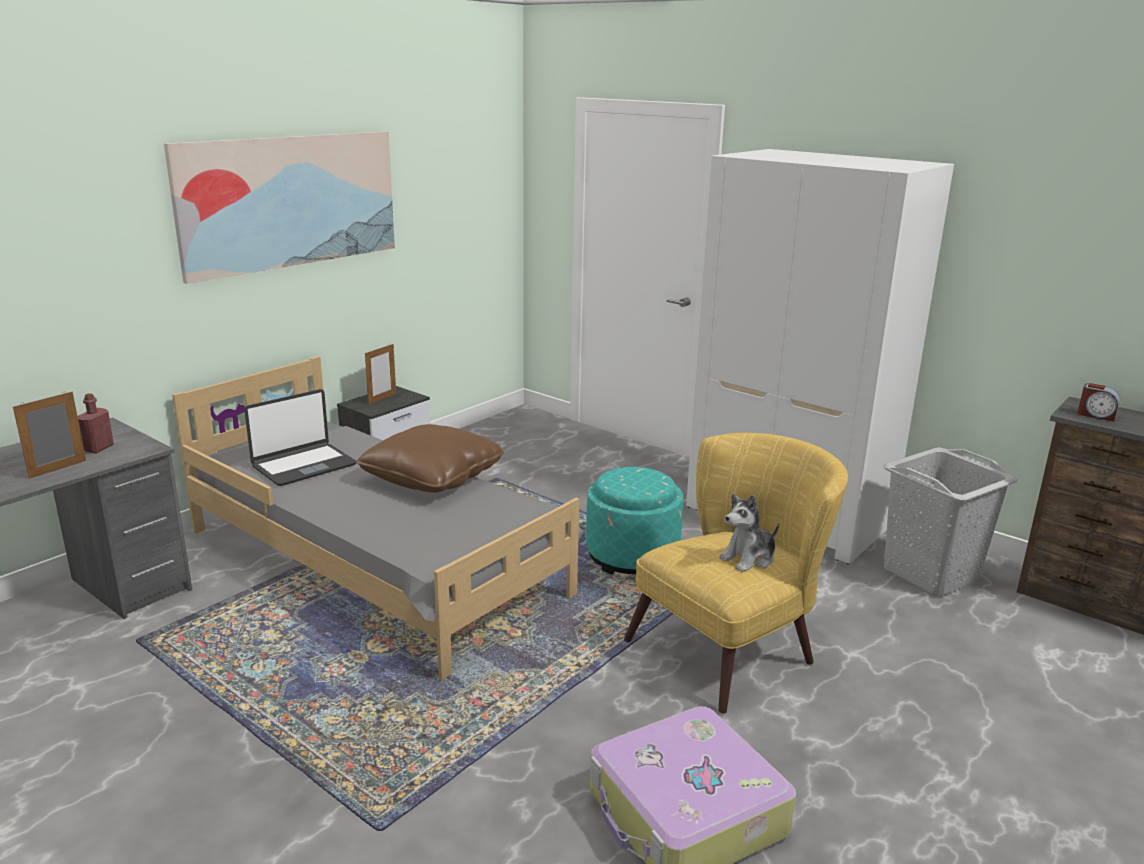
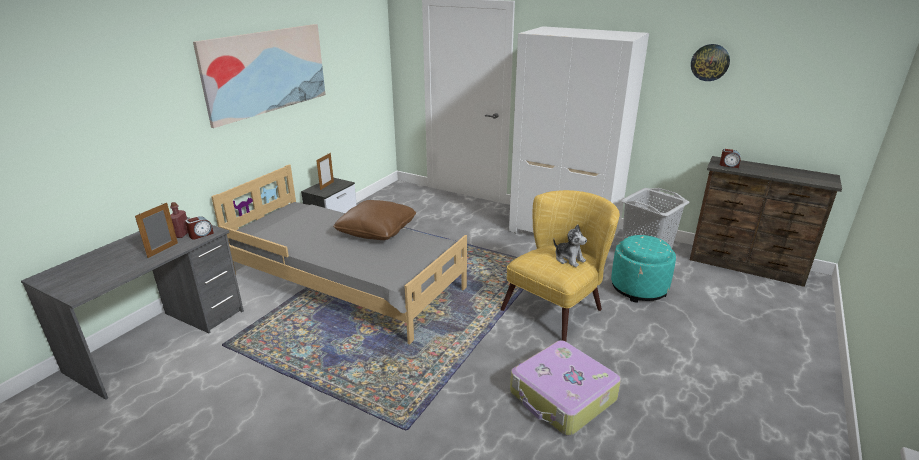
camera: 10 degrees left, 5 degrees up
laptop [244,389,356,486] -> none
turquoise ottoman [586,467,683,574] -> turquoise ottoman moved to [611,235,676,303]
plush toy [719,494,779,572] -> plush toy turned 90 degrees counterclockwise [553,224,587,267]
none -> alarm clock [185,216,214,240]
none -> wall clock [691,44,730,81]

